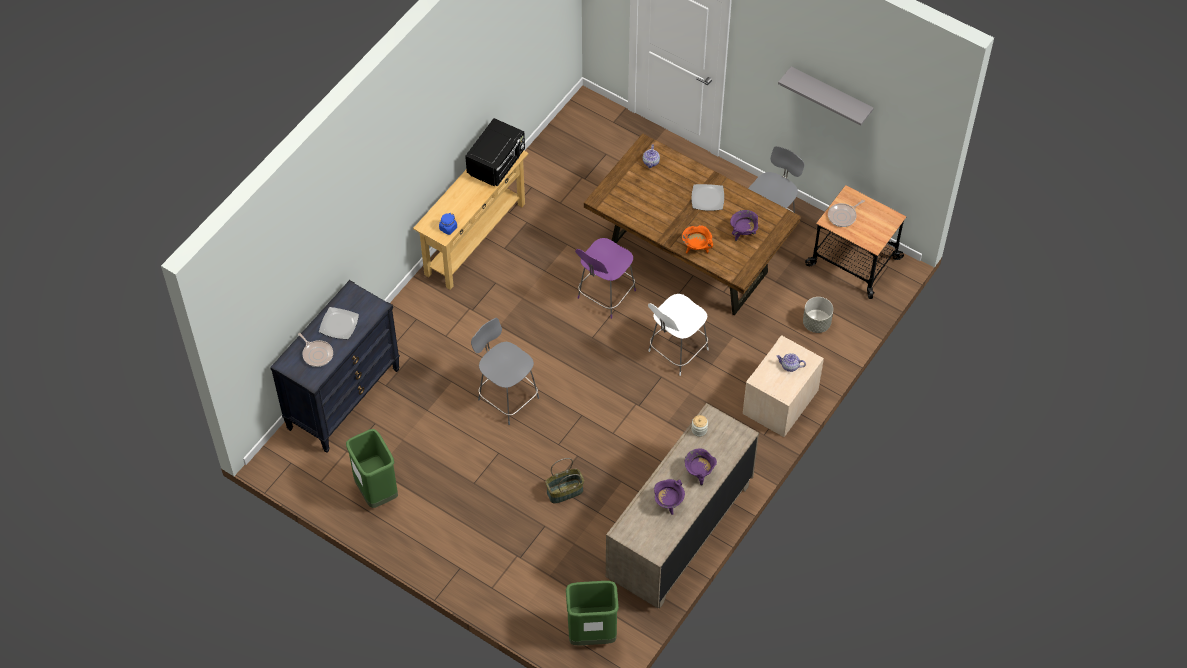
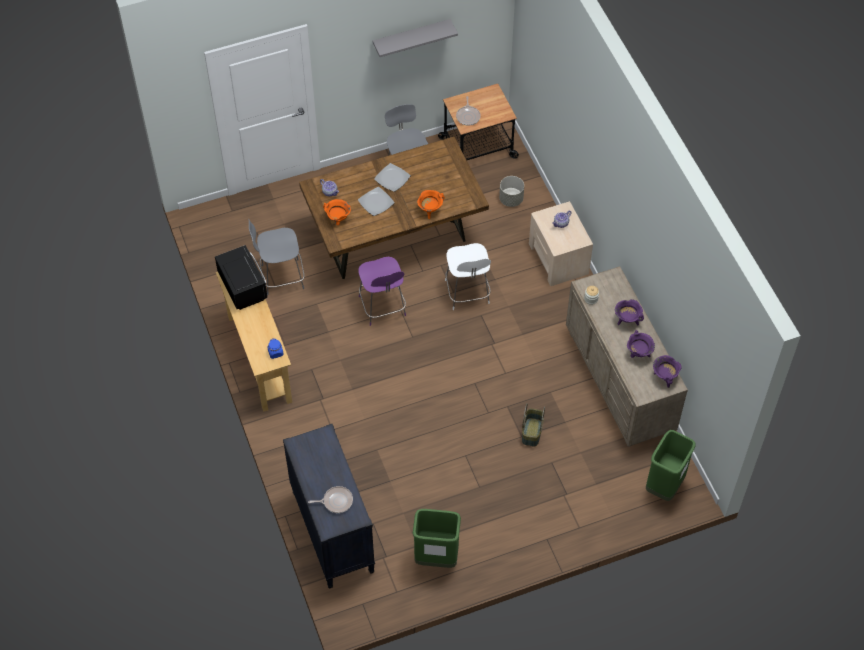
camera: 55 degrees left, 0 degrees up
plate [319,307,359,339] -> plate moved to [358,187,395,216]
grey chair [471,318,539,425] -> grey chair moved to [249,220,305,295]
purple cooking pot [730,210,758,241] -> purple cooking pot moved to [653,355,682,388]
none -> orange cooking pot [323,199,351,225]

